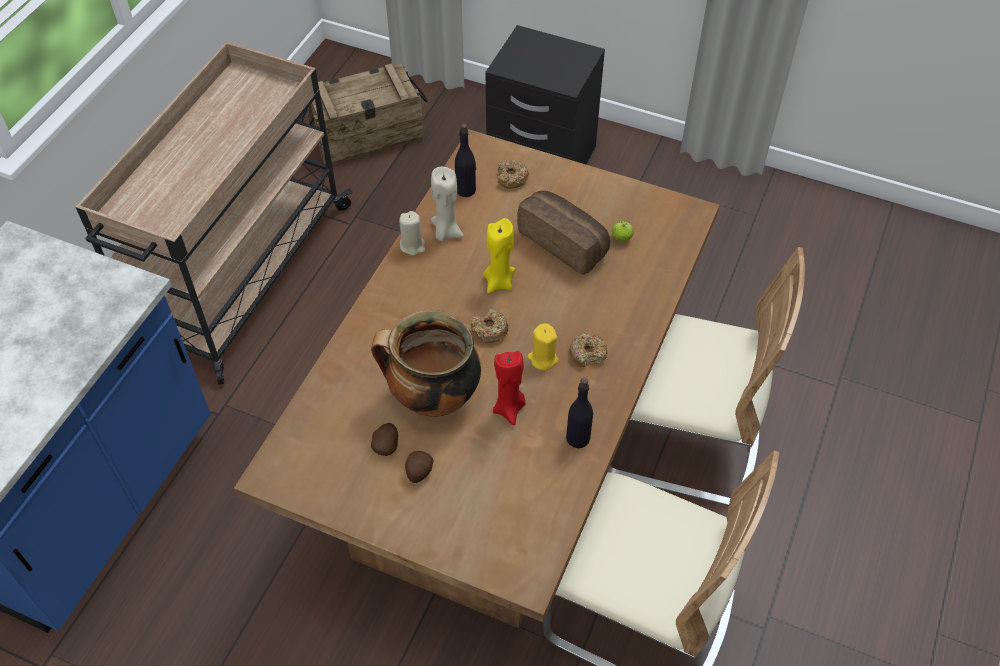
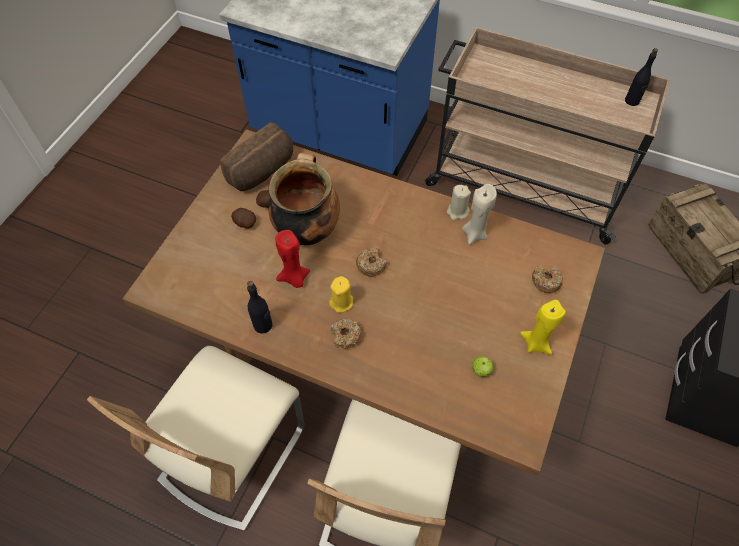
camera: 90 degrees right, 5 degrees up
black bottle [455,124,476,197] -> black bottle moved to [625,48,658,106]
yellow candle [483,218,516,293] -> yellow candle moved to [521,300,566,355]
bread [517,191,610,275] -> bread moved to [220,122,293,191]

